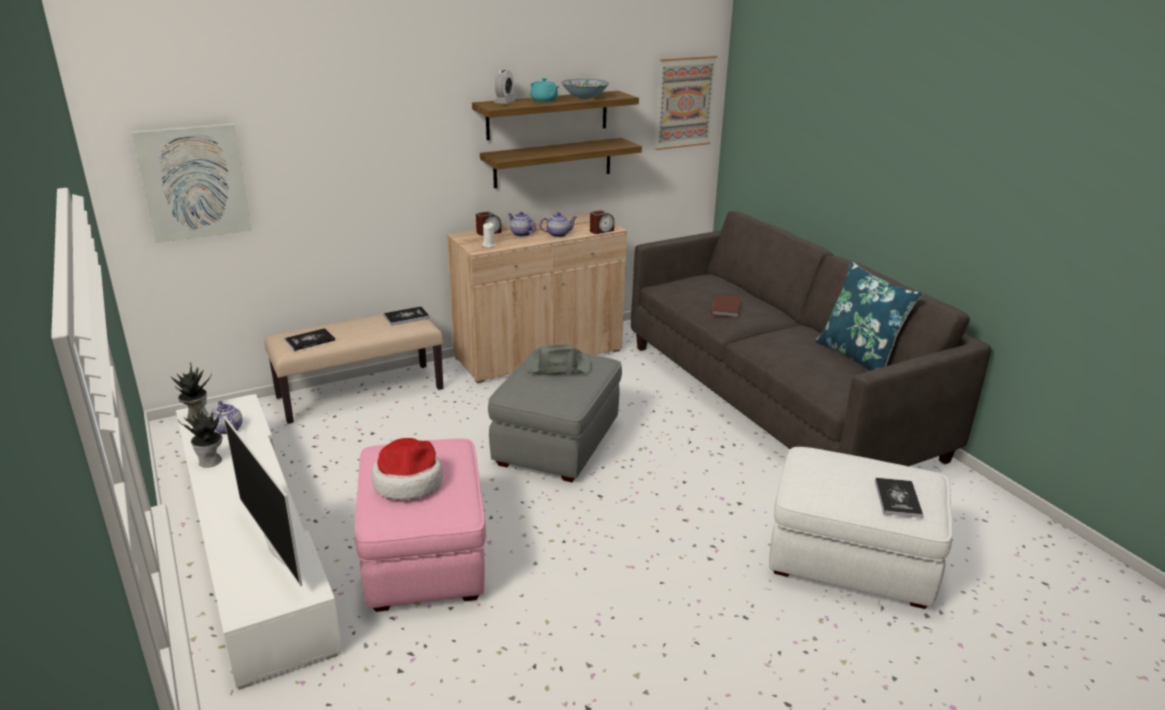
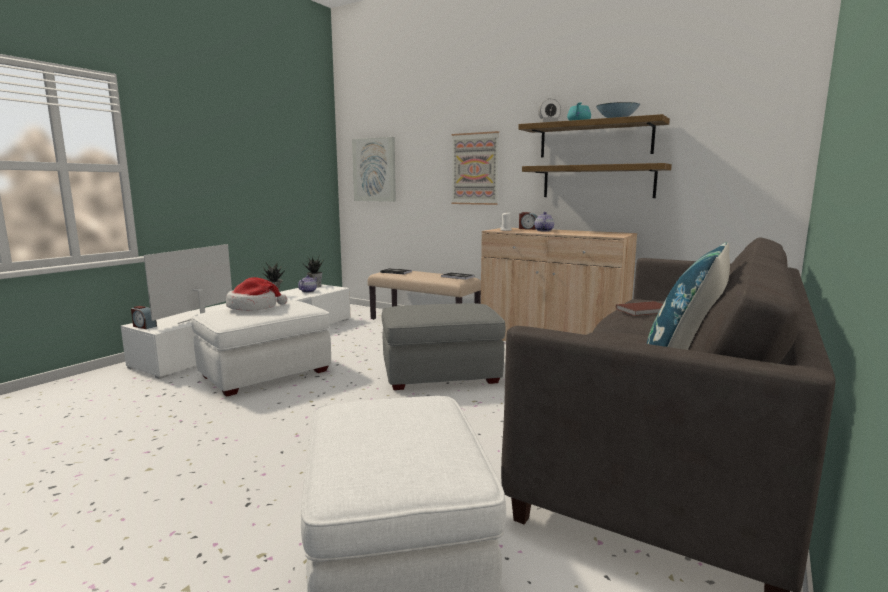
camera: 60 degrees right, 15 degrees down
pink ottoman [355,438,486,612] -> white ottoman [191,300,331,397]
grey hat [524,344,591,375] -> none
teapot [540,212,577,237] -> none
alarm clock [590,210,614,234] -> alarm clock moved to [131,306,157,329]
picture [655,55,717,150] -> picture moved to [451,131,499,205]
book [875,478,923,518] -> none

